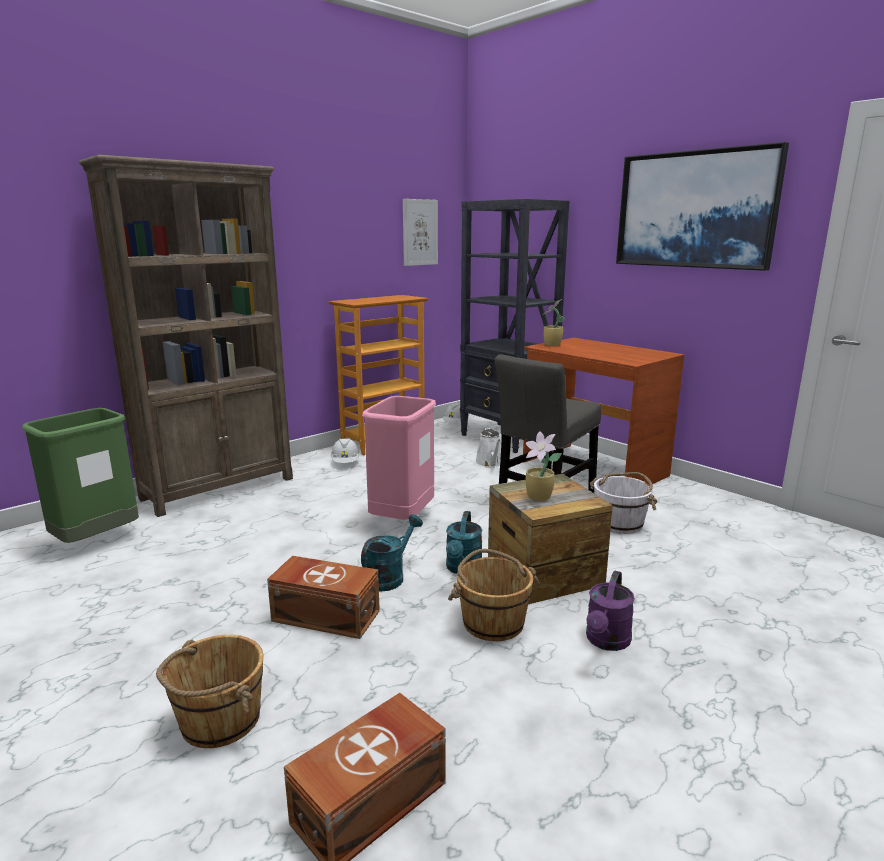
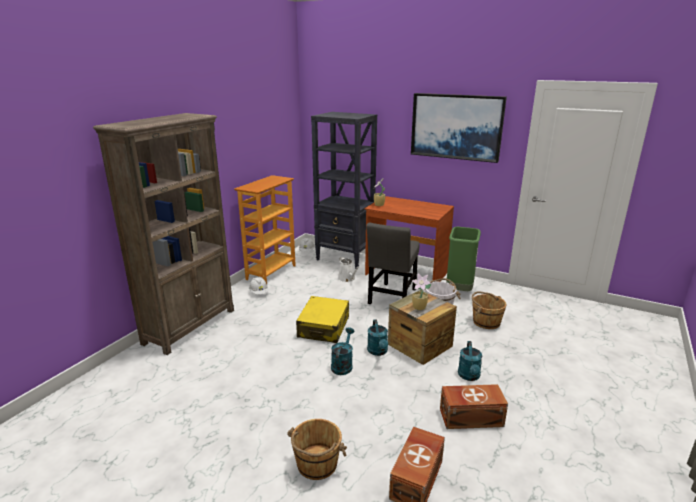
camera: 20 degrees left, 5 degrees up
green trash can [22,408,139,543] -> green trash can moved to [446,227,481,291]
brown storage box [267,556,380,639] -> brown storage box moved to [440,384,508,429]
pink trash can [362,396,436,520] -> yellow suitcase [296,296,349,343]
picture [403,199,438,266] -> none
brown bucket [448,549,540,641] -> brown bucket moved to [472,291,507,329]
purple watering can [586,571,635,651] -> turquoise watering can [458,341,482,381]

